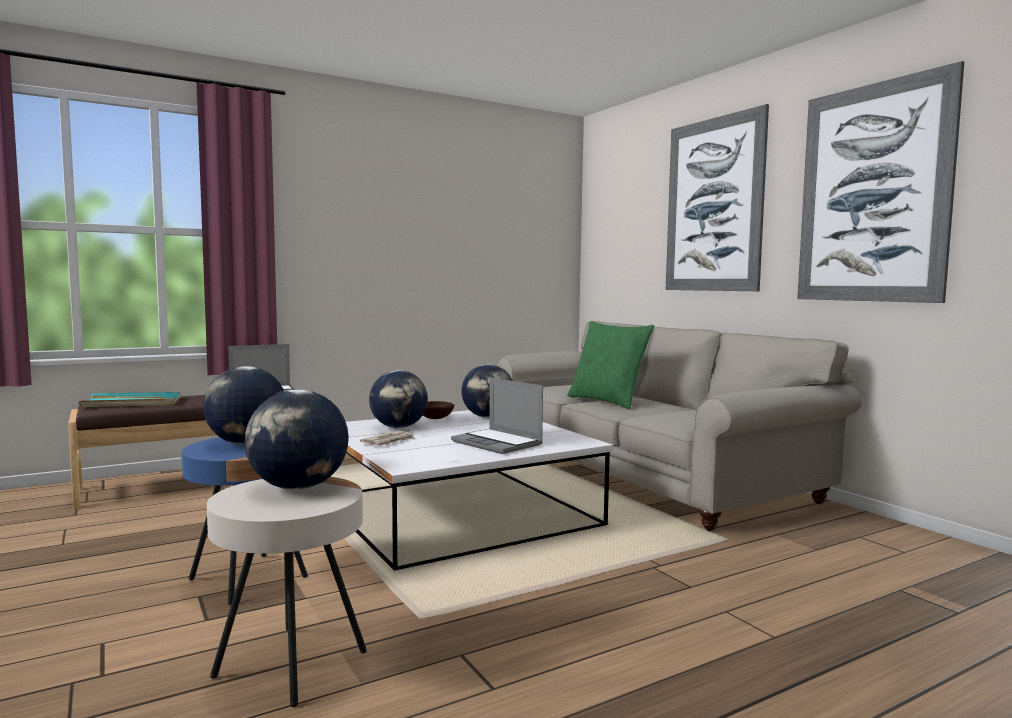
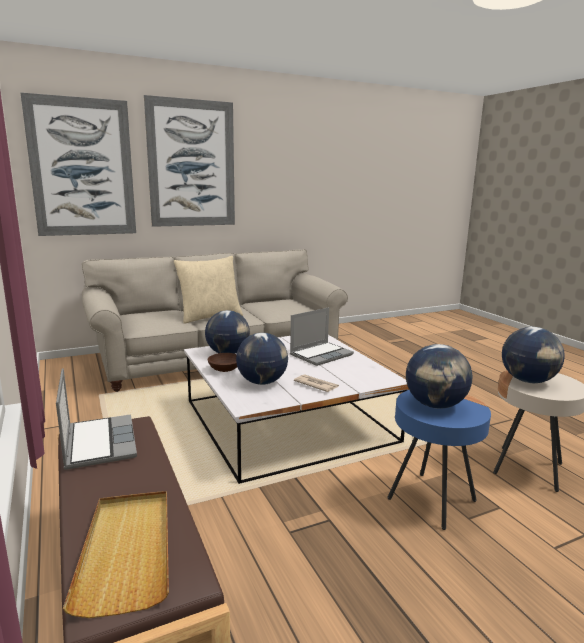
camera: 85 degrees left, 10 degrees up
turquoise tray [78,392,181,407] -> beige tray [63,491,169,618]
green pillow [567,321,654,409] -> beige pillow [174,256,243,324]
picture [797,61,964,303] -> picture moved to [20,92,136,236]

